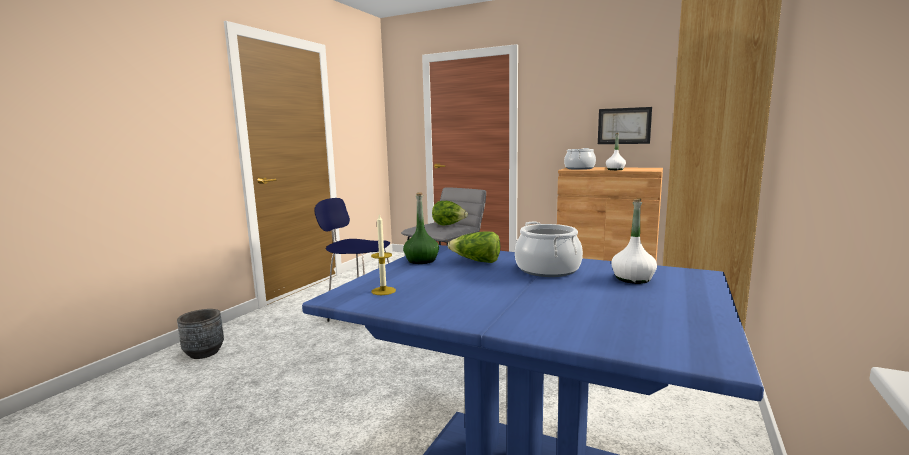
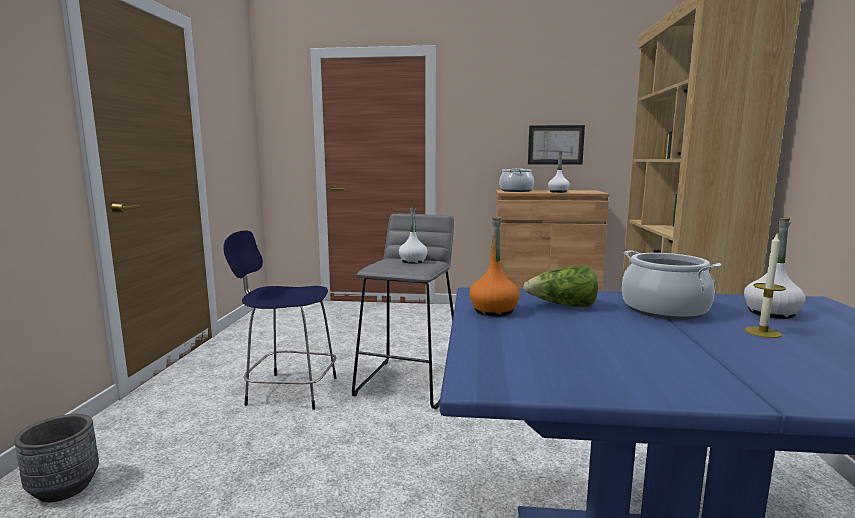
camera: 20 degrees left, 0 degrees up
candle [371,213,396,295] -> candle moved to [745,234,786,338]
green bottle [403,192,439,264] -> orange bottle [469,216,519,316]
lettuce [432,201,468,225] -> white bottle [399,206,428,264]

